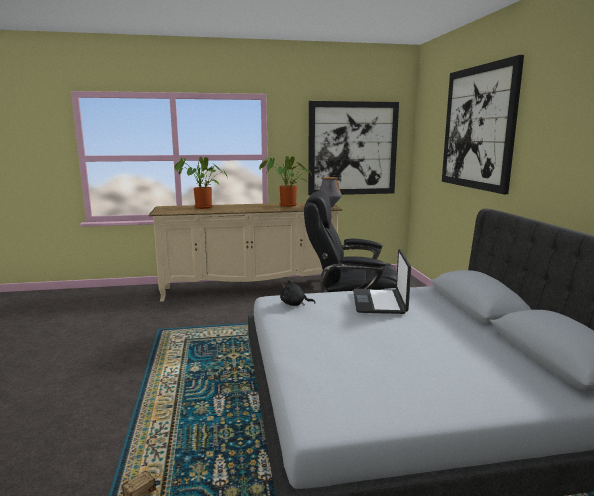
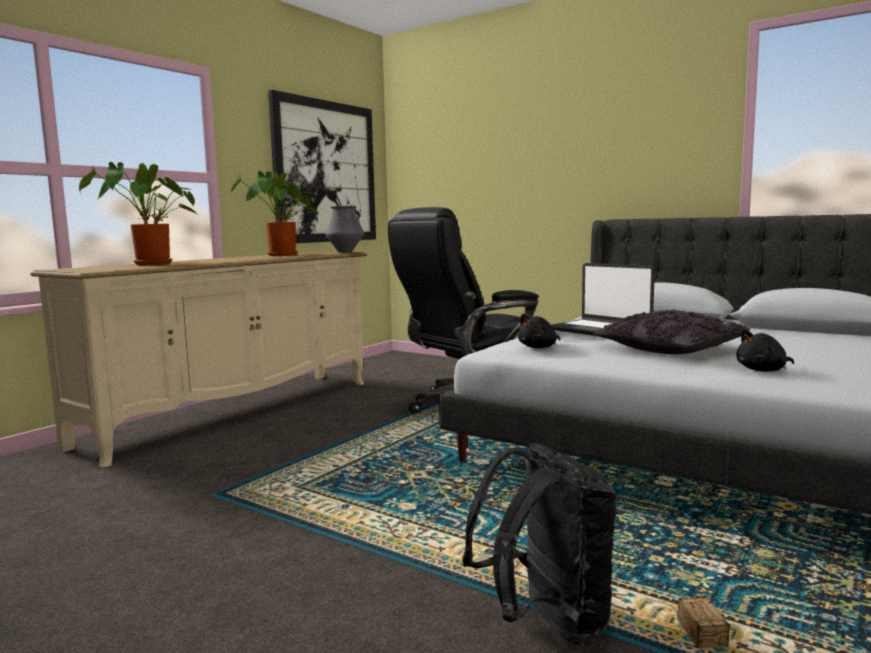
camera: 45 degrees left, 5 degrees down
picture [442,55,524,194] -> none
none -> black backpack [462,443,617,645]
none -> black pillow [593,309,750,354]
none -> black plush toy [736,329,794,372]

